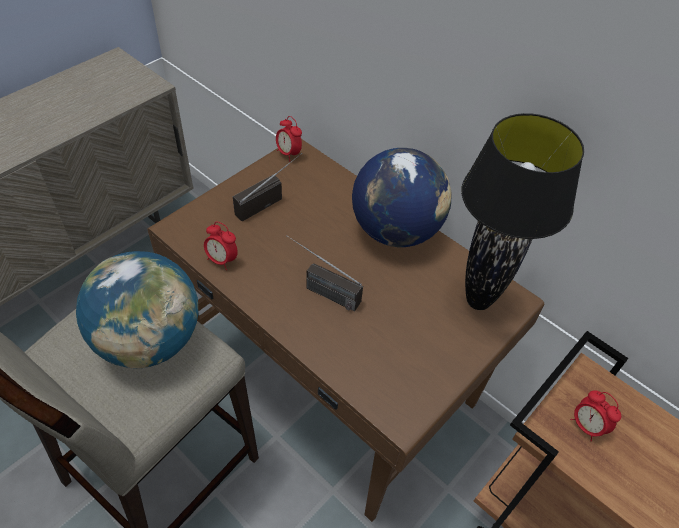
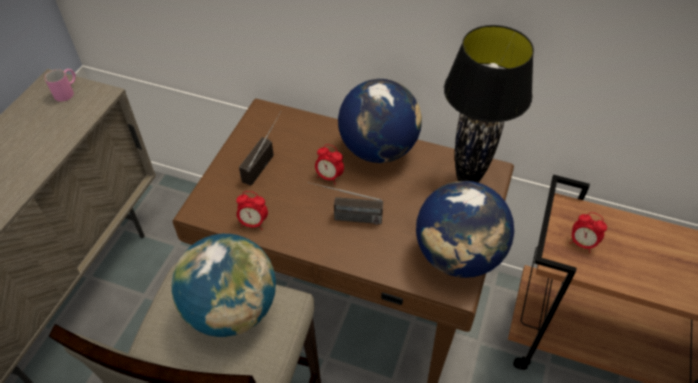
camera: 20 degrees left, 0 degrees up
alarm clock [276,116,302,162] -> alarm clock moved to [315,144,344,183]
none -> pink mug [45,69,76,102]
none -> globe [416,181,514,278]

